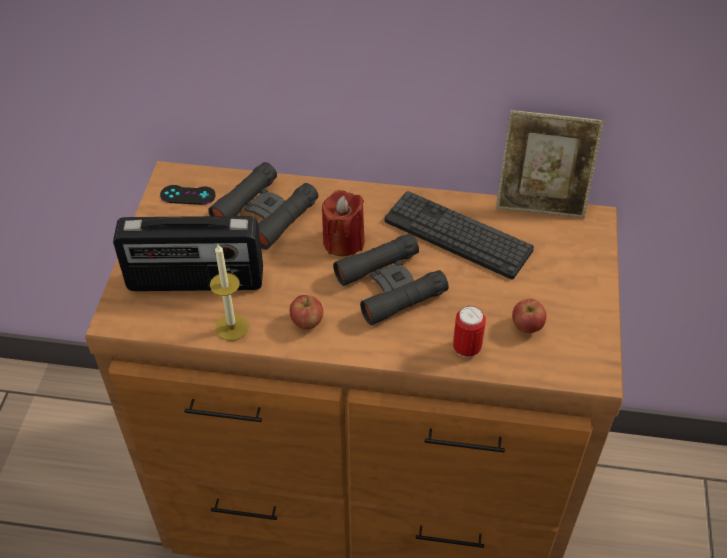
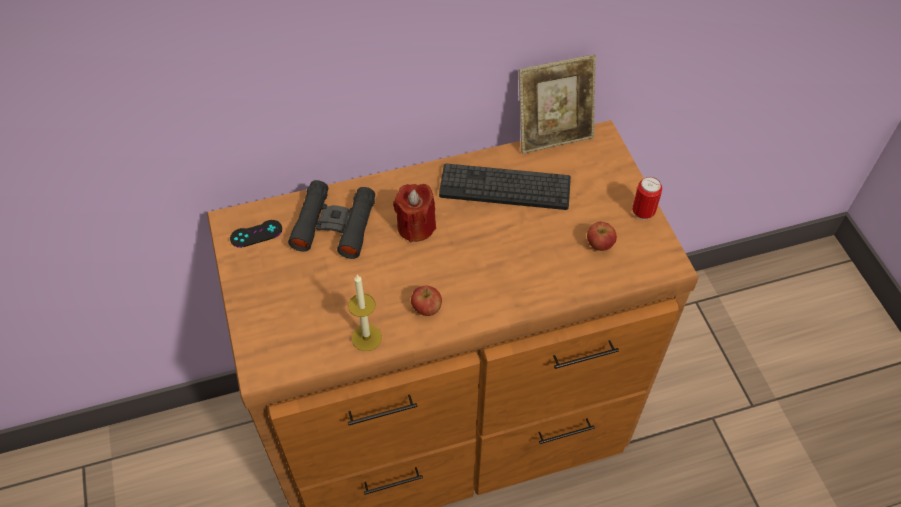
camera: 25 degrees left, 5 degrees up
radio [113,216,263,291] -> none
black binoculars [333,233,449,326] -> none
can [453,306,486,358] -> can moved to [632,177,662,220]

